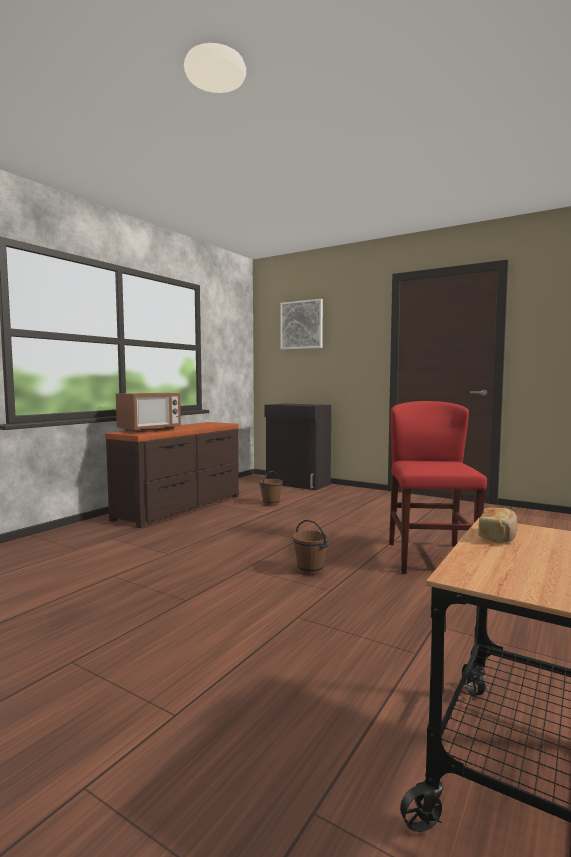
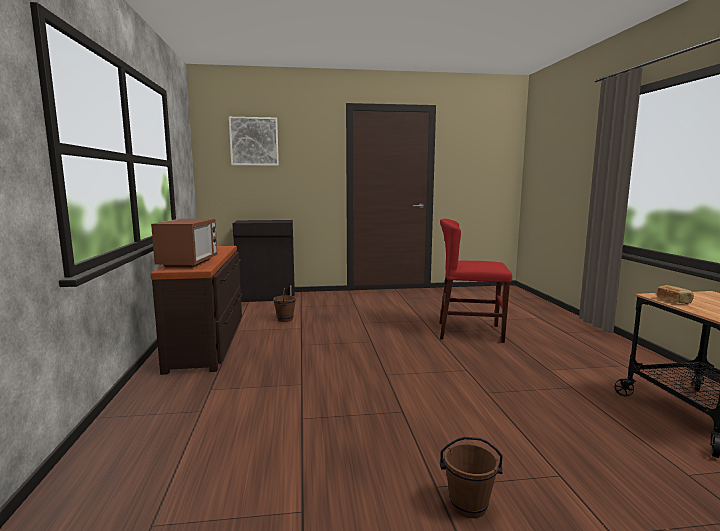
camera: 40 degrees left, 5 degrees up
brown bucket [293,519,329,575] -> brown bucket moved to [440,437,503,518]
red chair [389,401,487,574] -> red chair turned 45 degrees counterclockwise [439,219,512,343]

